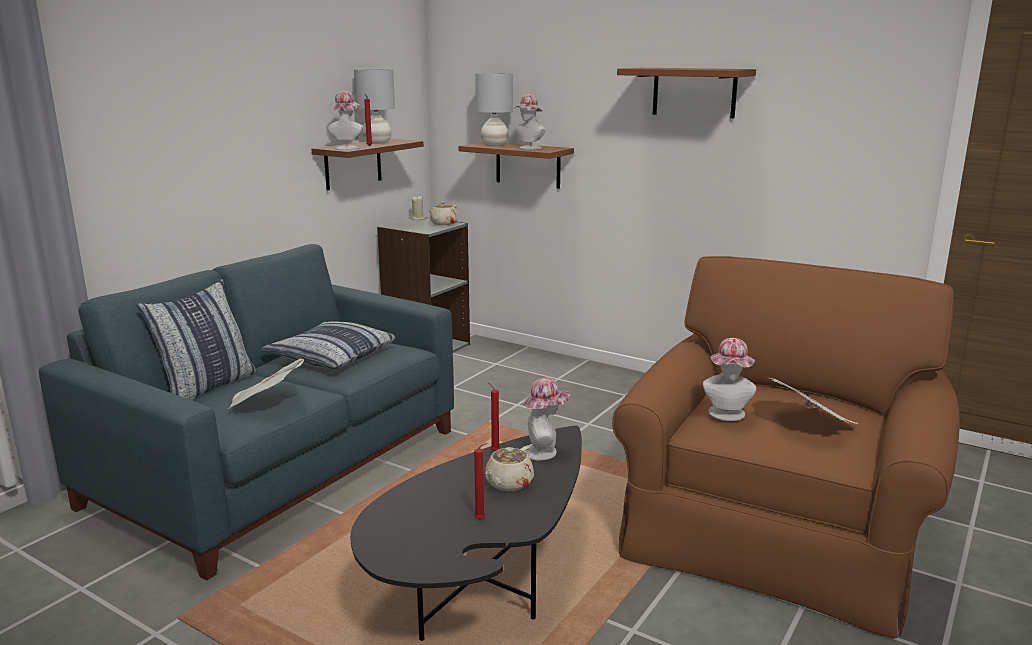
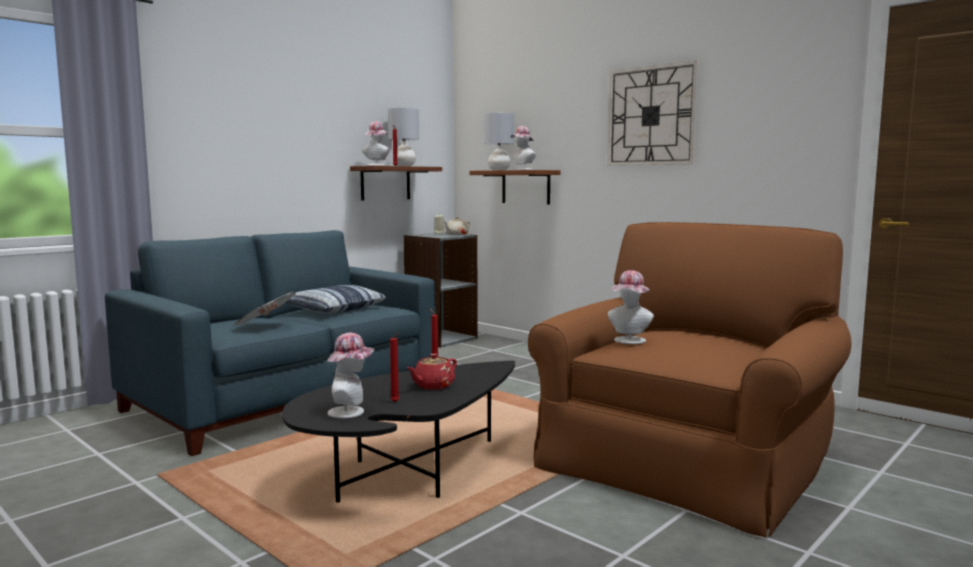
camera: 10 degrees right, 10 degrees down
pillow [136,279,257,400] -> none
beige teapot [485,446,534,491] -> red teapot [407,354,457,390]
hat [523,378,570,460] -> hat moved to [327,333,375,419]
brown shelf [617,68,756,118] -> wall clock [607,60,699,166]
newspaper [770,378,858,424] -> none

